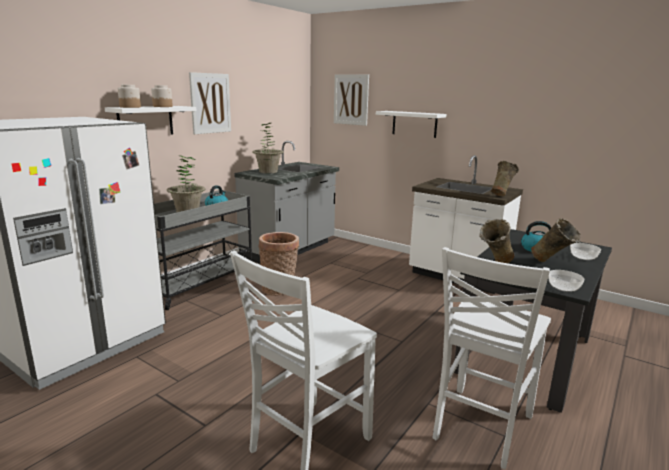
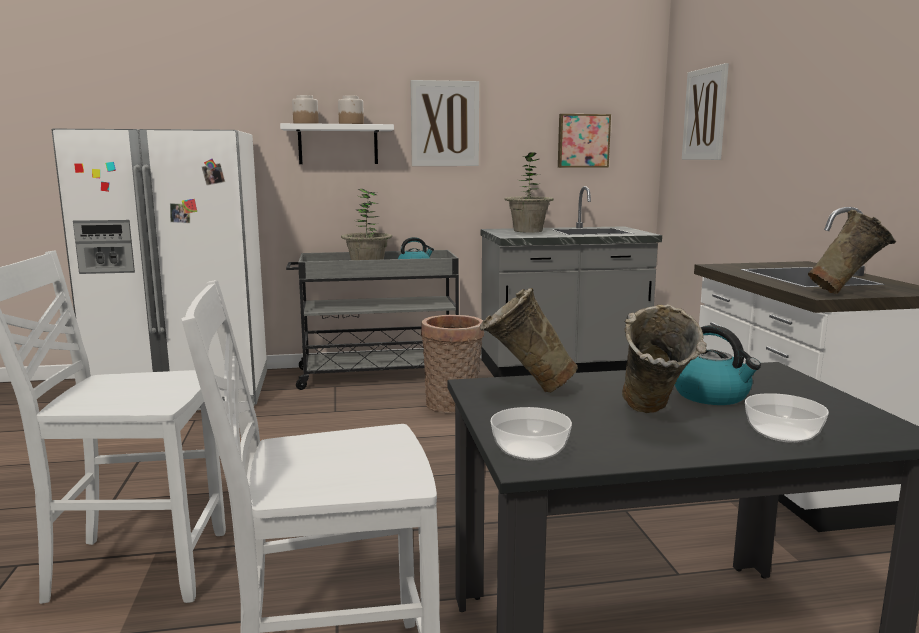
camera: 45 degrees right, 5 degrees down
white shelf [376,111,447,138] -> none
none -> picture [558,114,611,168]

